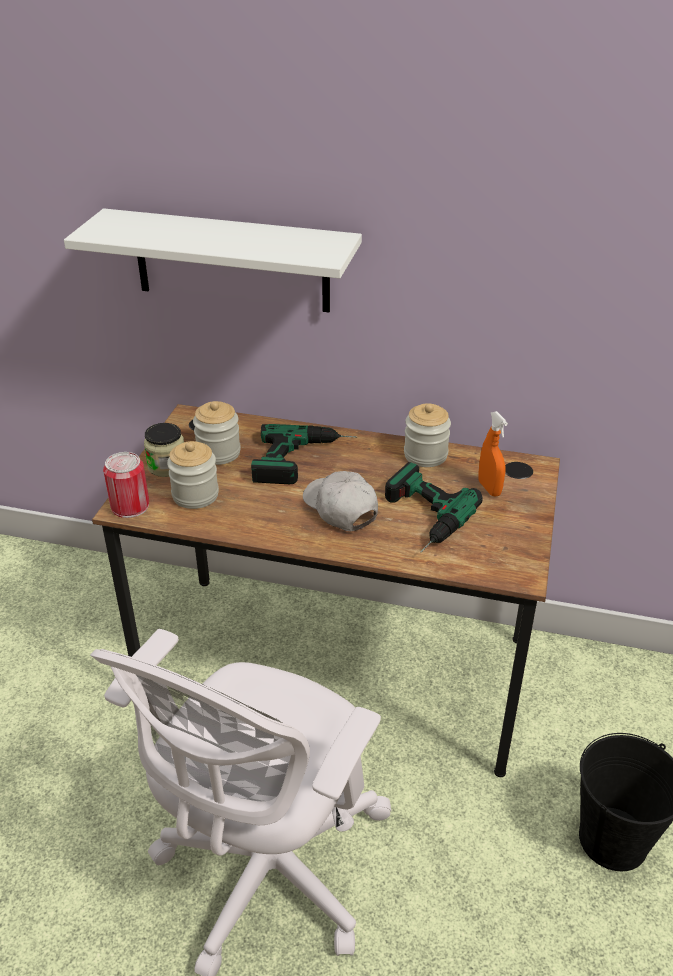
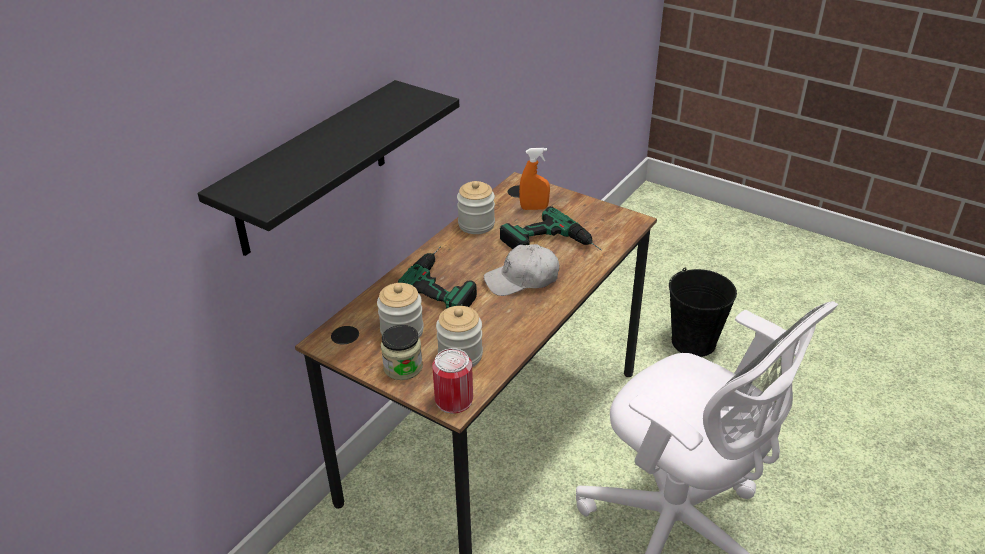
camera: 70 degrees left, 0 degrees up
white shelf [64,208,362,312] -> black shelf [198,80,459,256]

